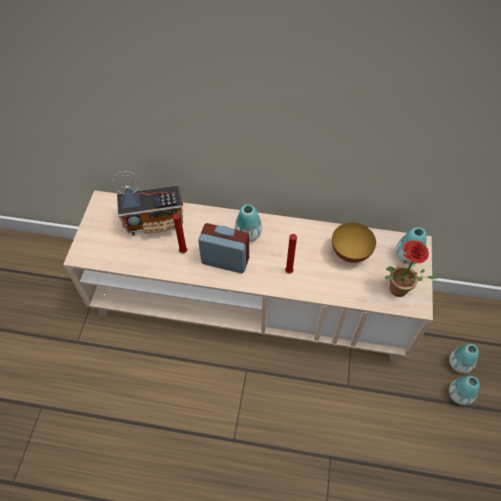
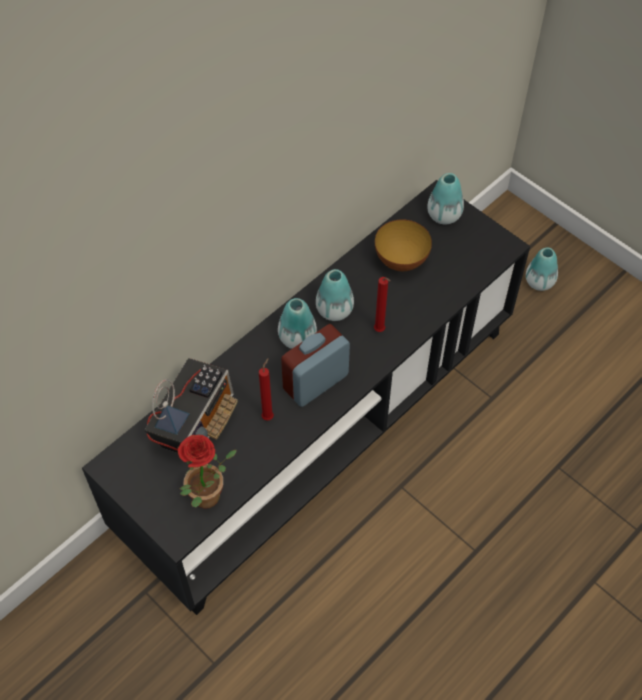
camera: 55 degrees left, 0 degrees up
beige tv stand [63,190,433,362] -> black tv stand [82,180,530,615]
potted plant [385,241,437,297] -> potted plant moved to [178,435,237,508]
vase [449,376,480,405] -> vase moved to [316,269,354,321]

